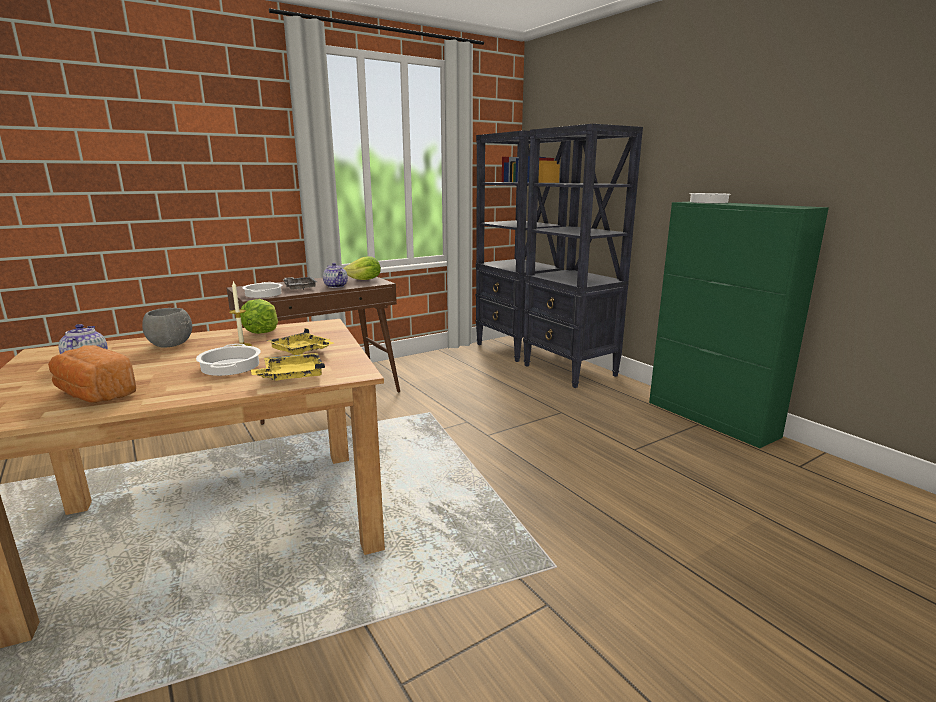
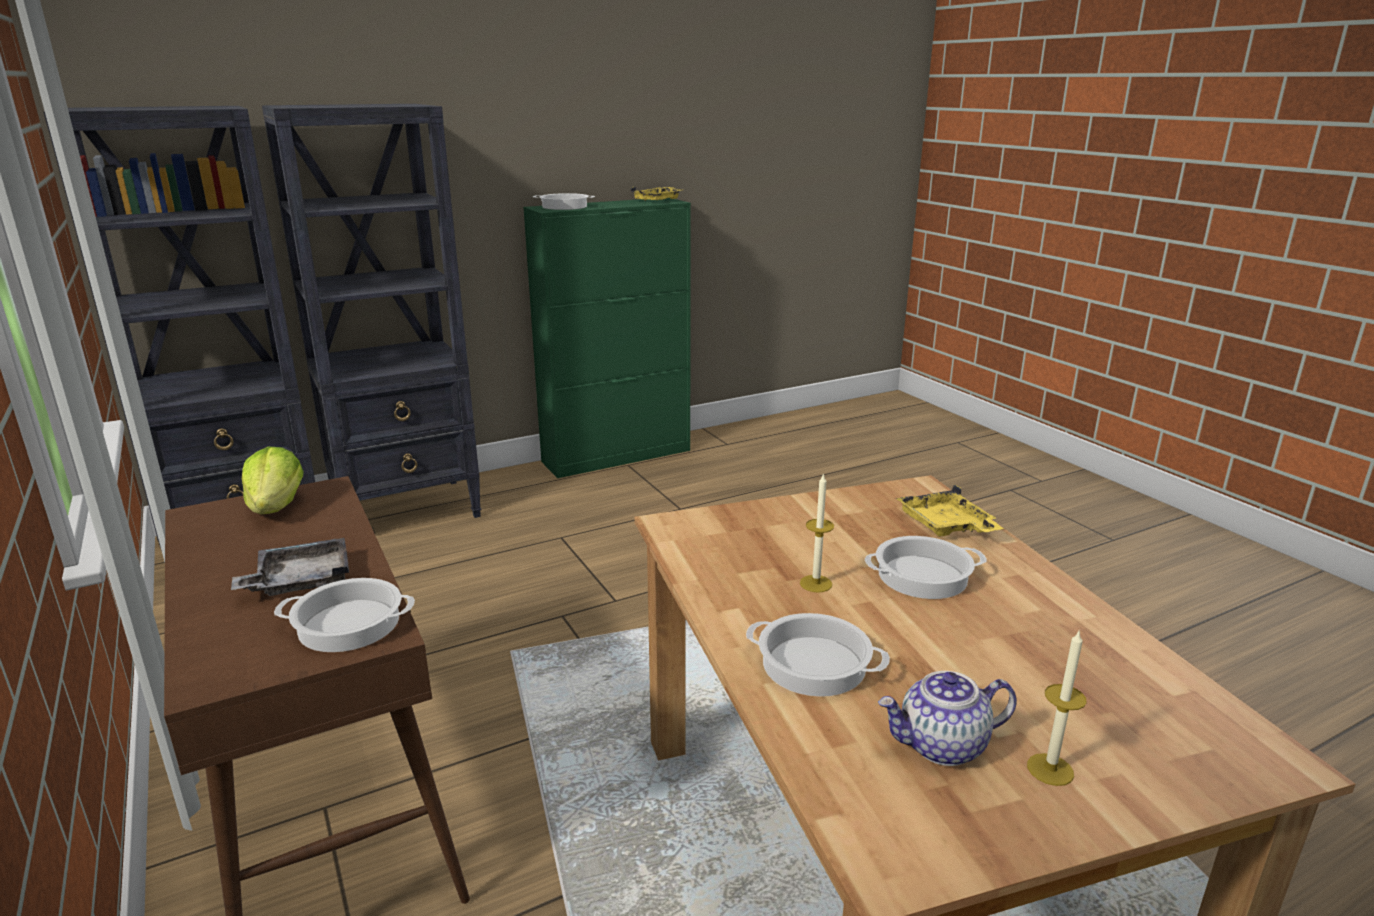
camera: 85 degrees left, 5 degrees up
bread [48,345,136,403] -> none
grey bowl [142,308,192,348] -> cooking pot [746,613,890,697]
lettuce [240,299,278,334] -> none
yellow tray [268,328,334,355] -> yellow tray moved to [630,187,680,201]
teapot [323,263,348,288] -> none
none -> candle [1027,629,1087,786]

